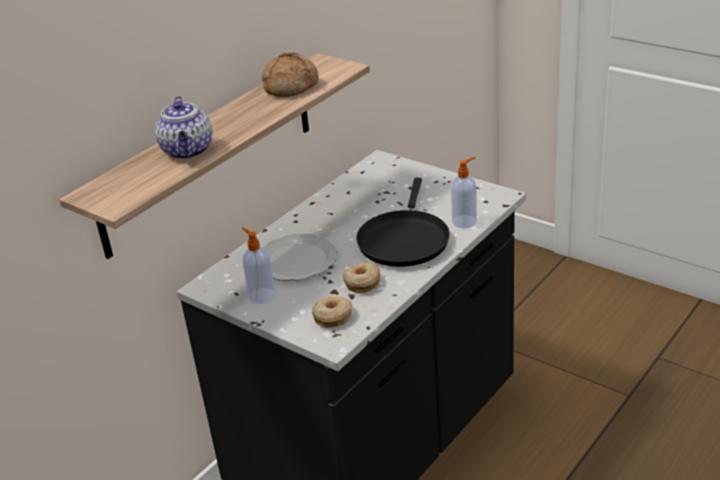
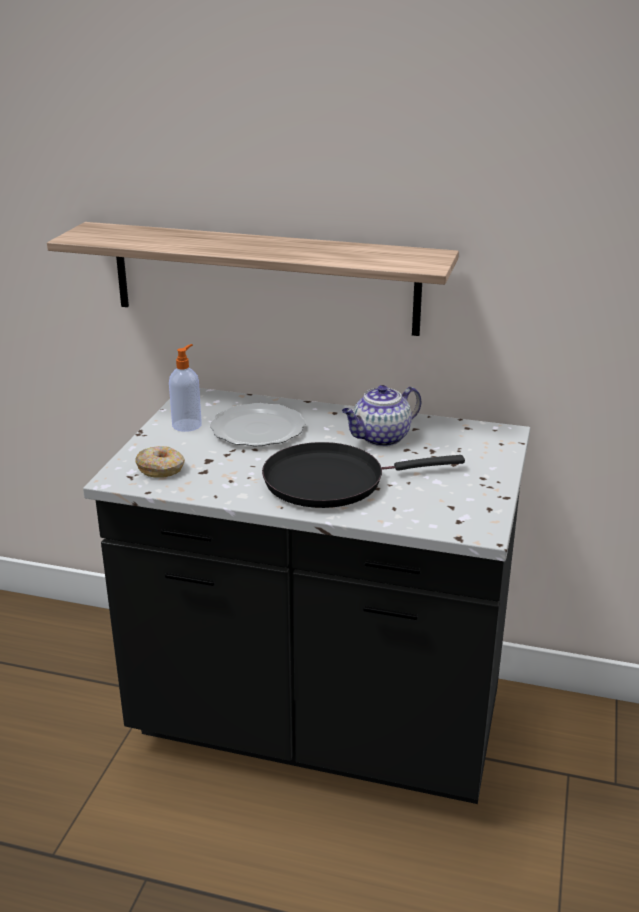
camera: 65 degrees right, 5 degrees down
teapot [155,96,213,159] -> teapot moved to [342,385,421,447]
bread [262,53,319,97] -> none
donut [343,263,380,293] -> none
soap dispenser [451,157,477,228] -> none

